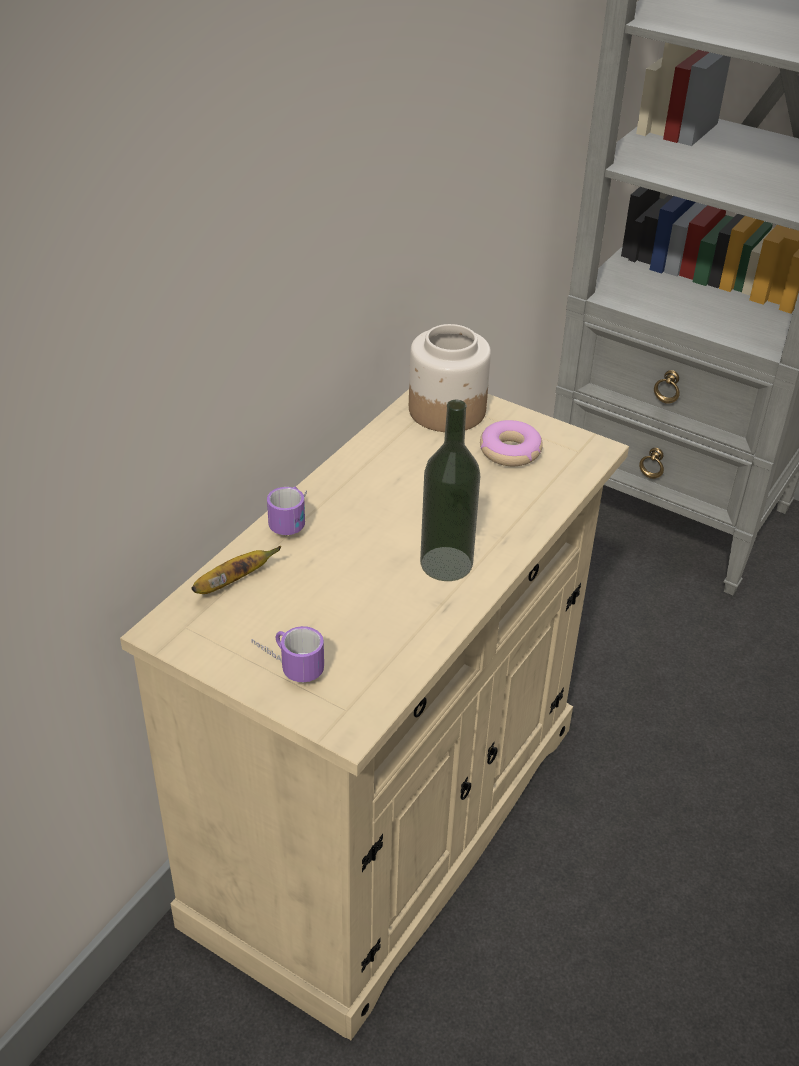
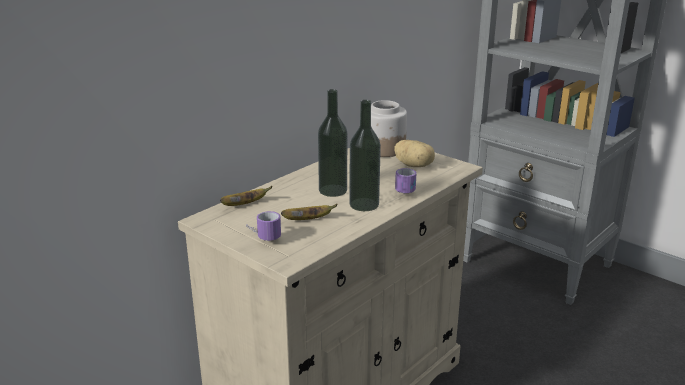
camera: 10 degrees right, 15 degrees down
mug [267,487,307,535] -> mug moved to [395,168,416,194]
donut [480,420,543,466] -> potato [394,140,435,167]
none -> banana [281,204,338,220]
none -> bottle [318,89,347,197]

